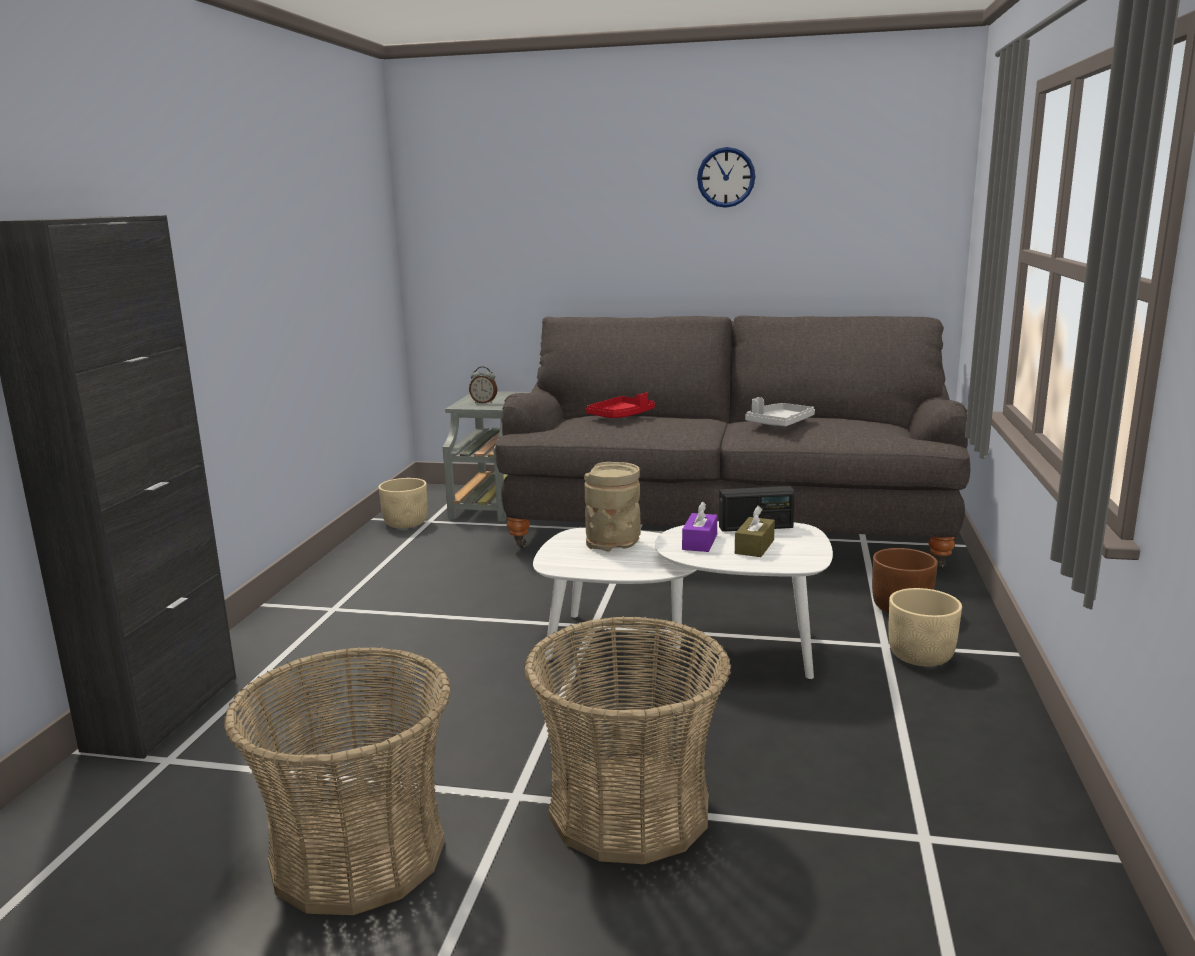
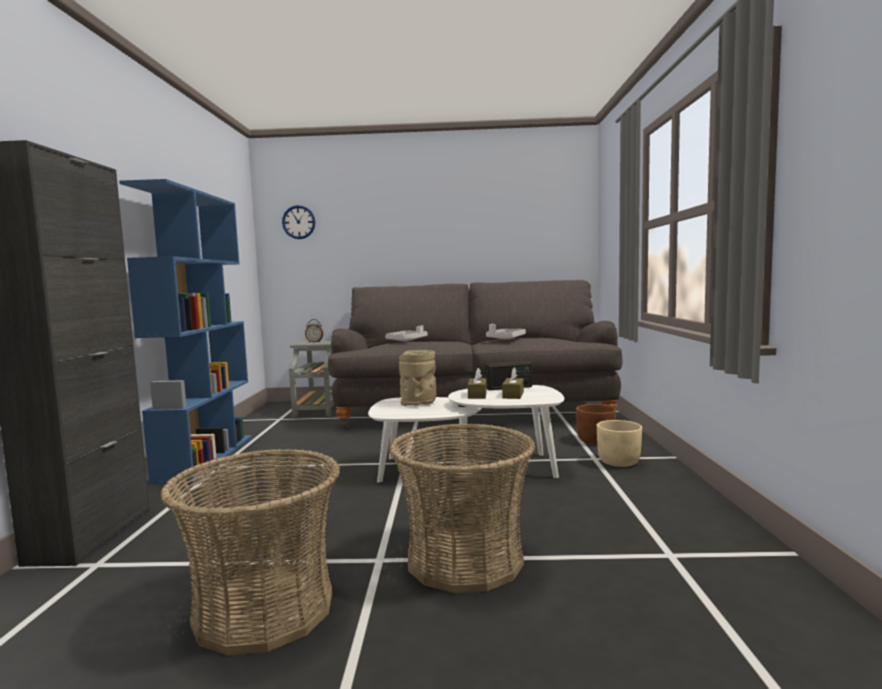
camera: 10 degrees left, 10 degrees down
beige planter [378,478,427,529] -> none
red tray [586,392,655,418] -> grey tray [385,325,427,341]
purple tissue box [682,502,717,552] -> brown tissue box [468,368,487,399]
wall clock [697,147,755,208] -> wall clock moved to [282,205,315,239]
none -> blue bookcase [119,179,252,484]

